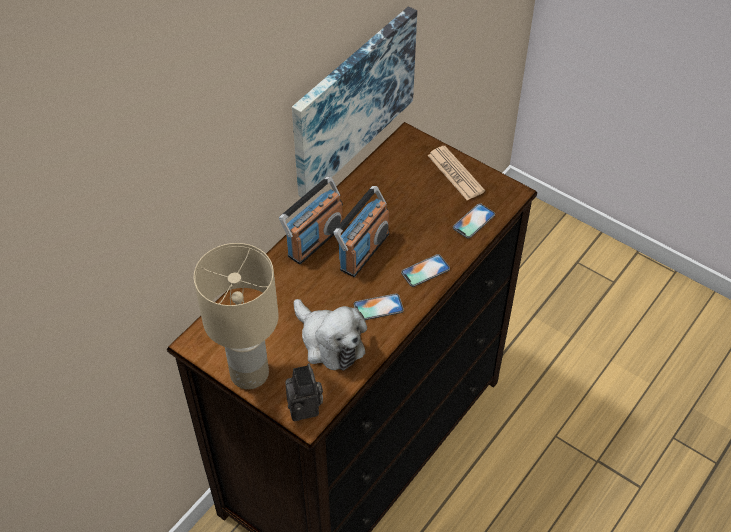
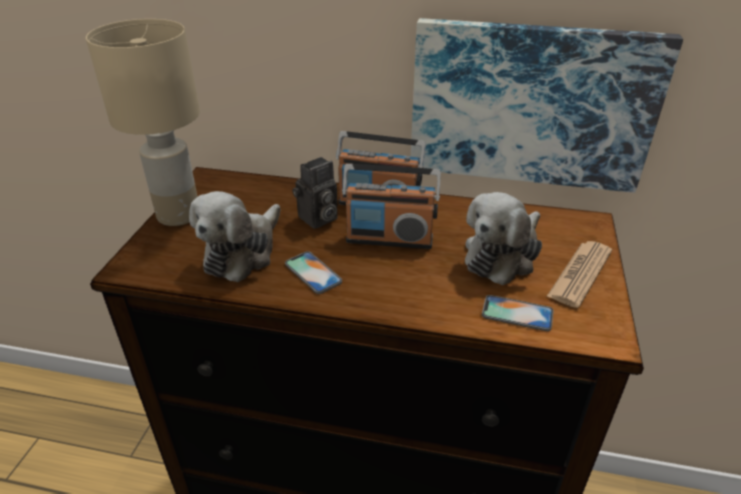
camera: 65 degrees right, 15 degrees down
camera [285,363,323,421] -> camera moved to [292,157,338,229]
phone [401,254,450,287] -> none
none -> plush toy [465,192,542,285]

